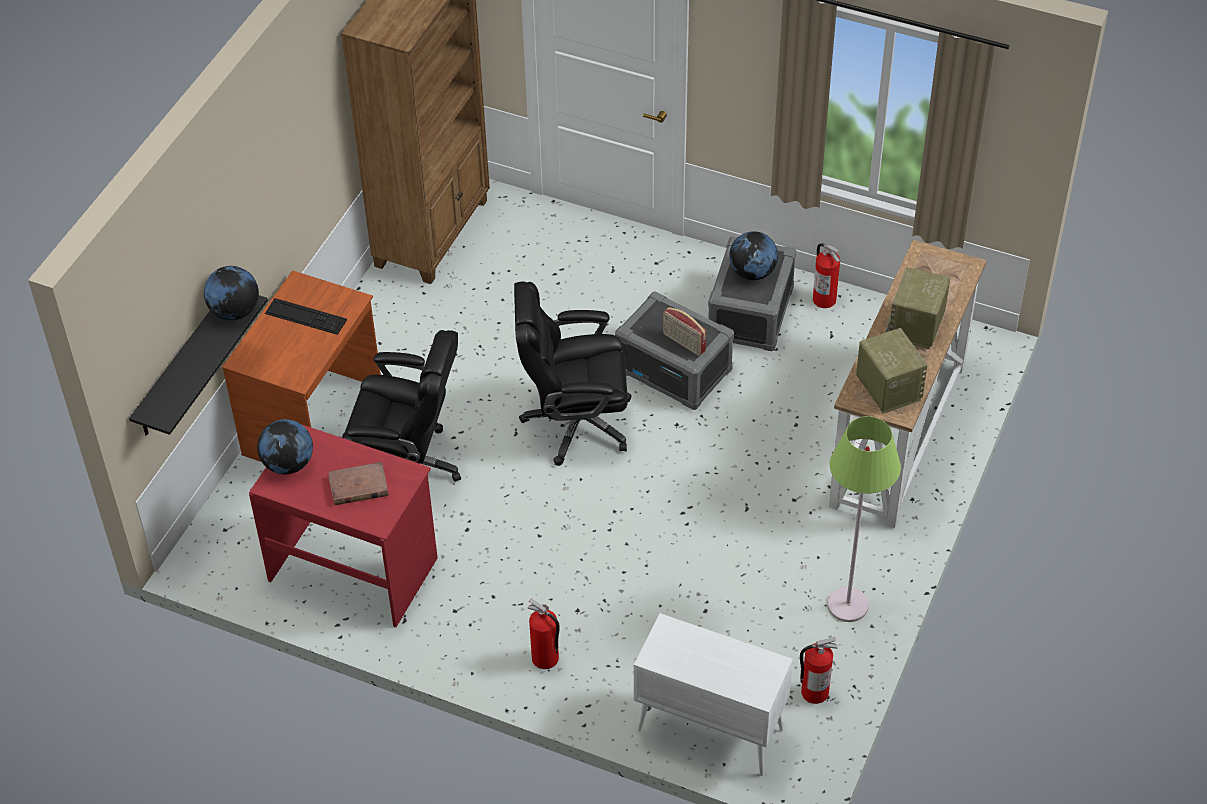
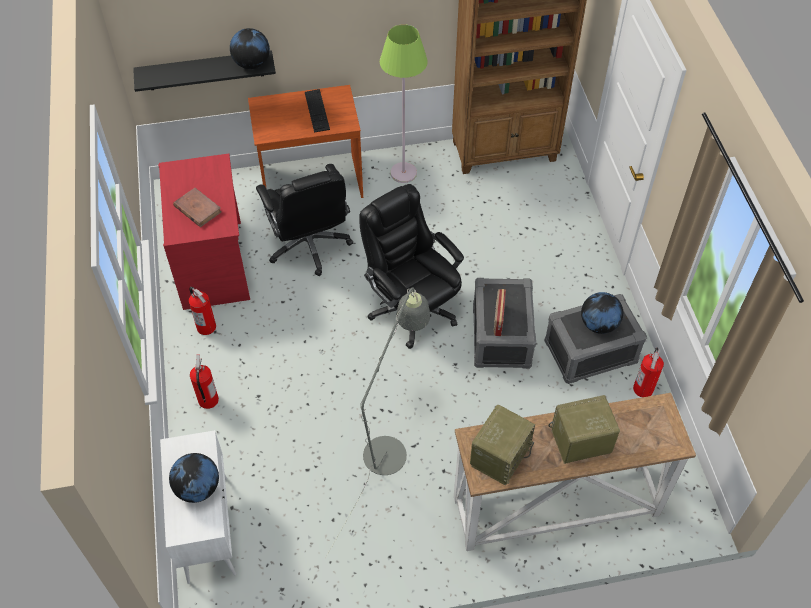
camera: 55 degrees right, 5 degrees up
globe [257,419,313,474] -> globe moved to [169,453,219,503]
fire extinguisher [800,637,837,704] -> fire extinguisher moved to [189,287,216,335]
green floor lamp [827,416,901,622] -> green floor lamp moved to [380,24,428,183]
none -> grey floor lamp [325,287,430,558]

